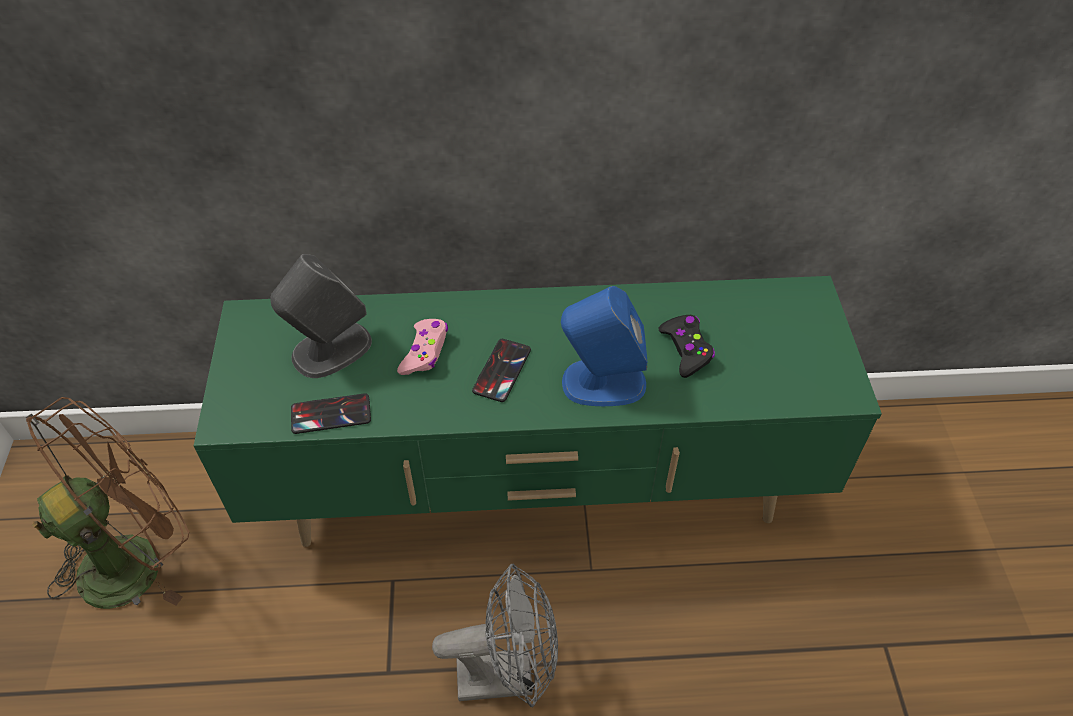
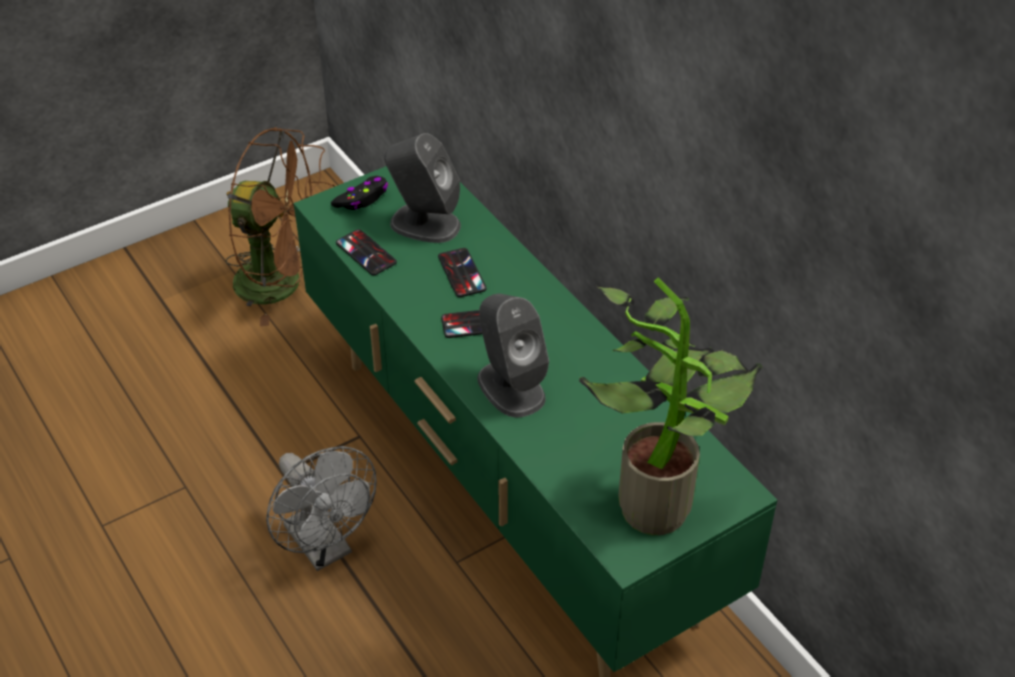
camera: 60 degrees right, 5 degrees down
pink game controller [397,319,448,375] -> phone [438,248,487,297]
blue speaker [561,286,647,406] -> grey speaker [477,294,549,417]
black game controller [659,315,715,378] -> black game controller moved to [331,176,388,210]
none -> potted plant [579,277,763,535]

